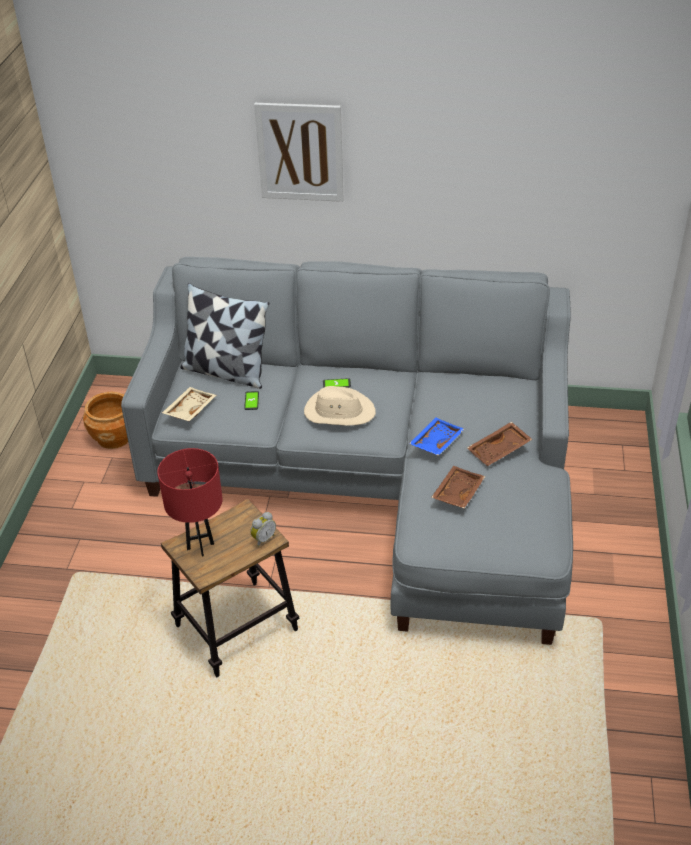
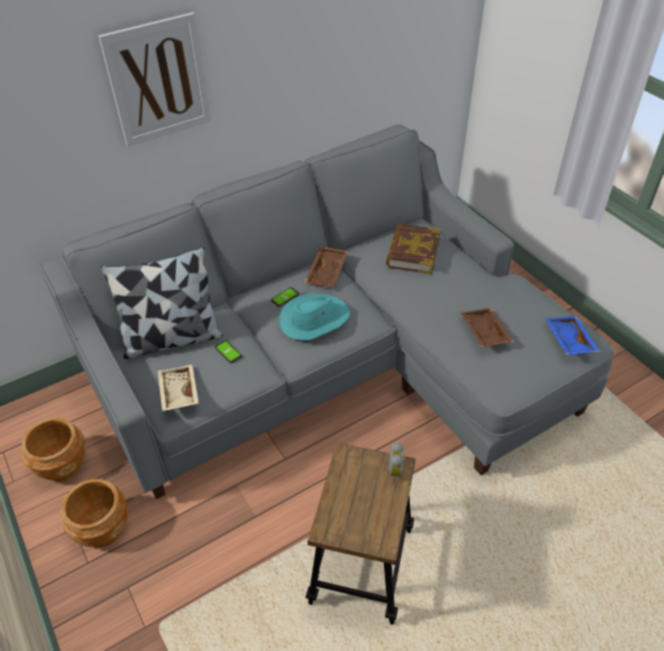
camera: 40 degrees left, 5 degrees up
red table lamp [157,448,223,557] -> none
beige hat [304,386,376,426] -> turquoise hat [279,293,350,340]
blue tray [409,417,464,456] -> blue tray moved to [545,316,600,355]
brown tray [467,422,533,466] -> brown tray moved to [304,246,348,288]
none -> brown planter [61,479,128,548]
none -> book [386,224,440,274]

